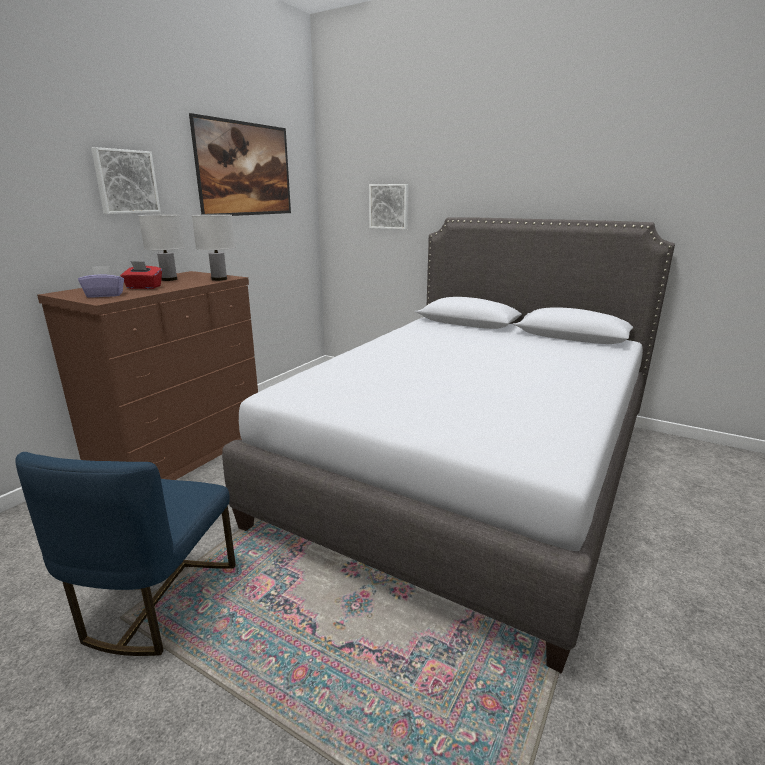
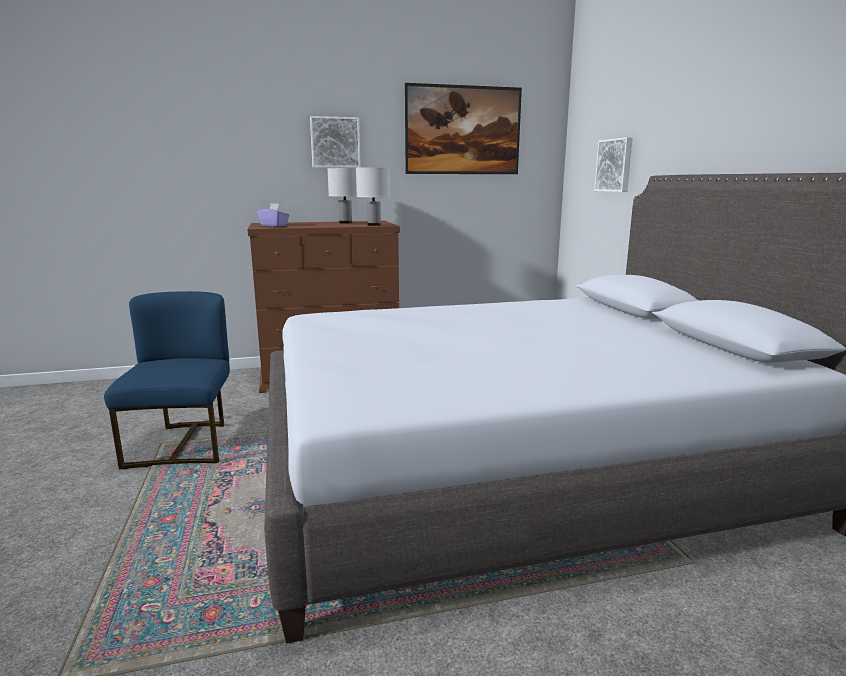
camera: 45 degrees right, 5 degrees down
blue chair [15,452,236,656] -> blue chair turned 120 degrees clockwise [104,291,230,469]
red tissue box [120,261,162,289] -> none

